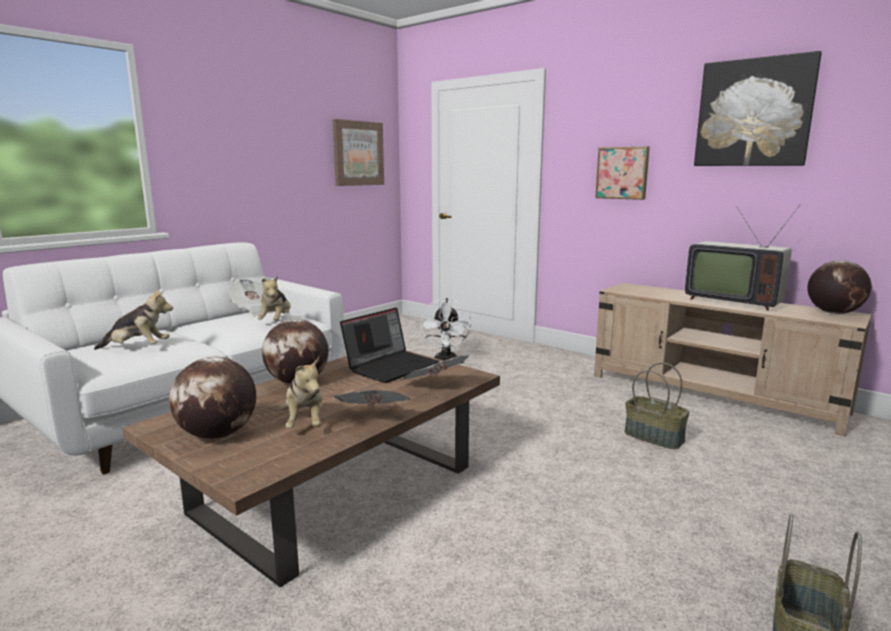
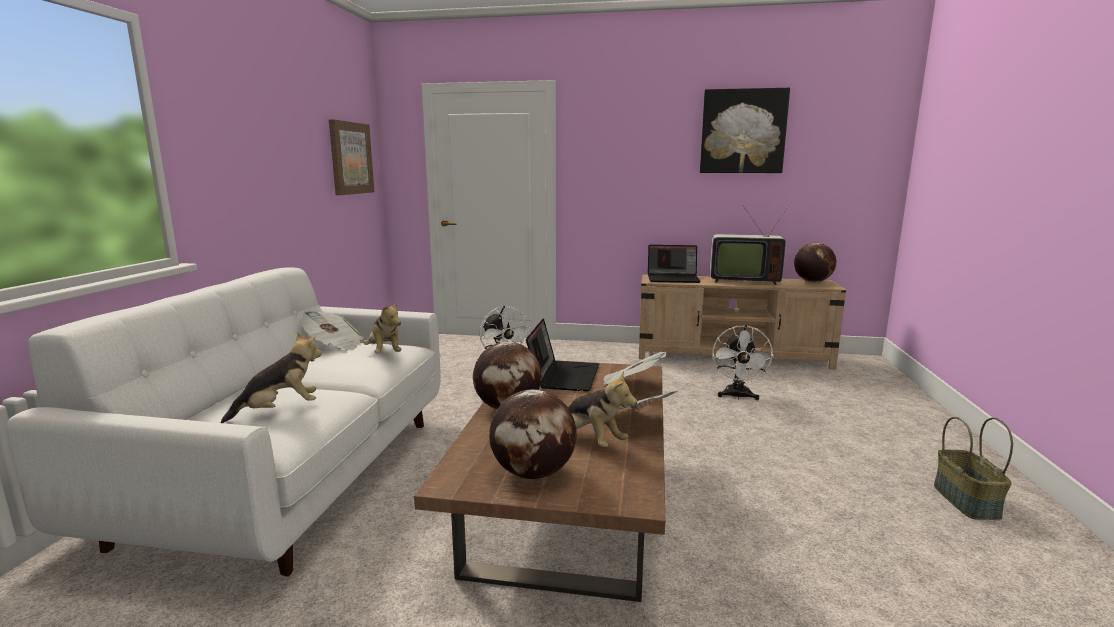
camera: 30 degrees left, 0 degrees up
picture [595,146,650,200] -> none
basket [625,363,690,449] -> white fan [712,325,774,400]
none -> laptop [648,245,700,283]

